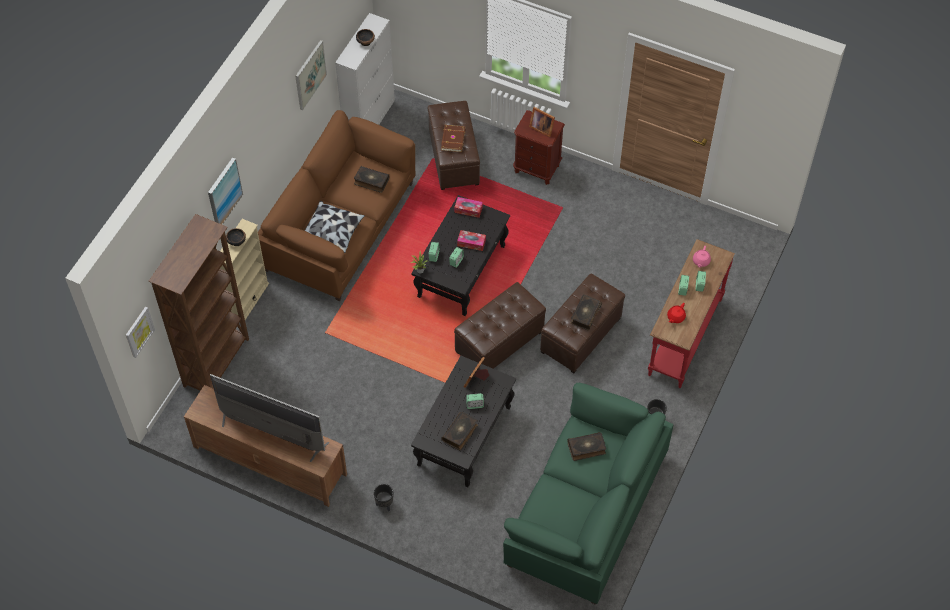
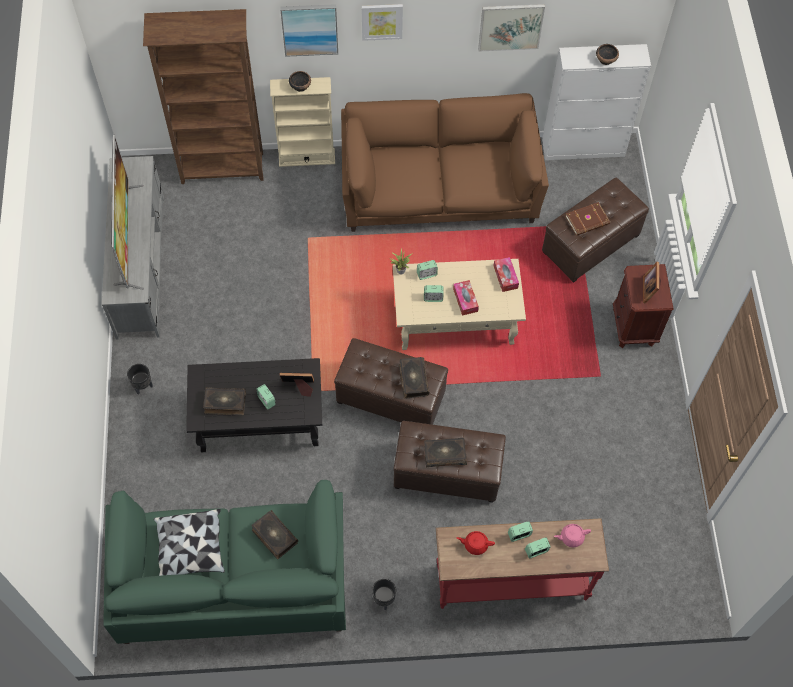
camera: 60 degrees right, 5 degrees up
picture [126,306,155,358] -> picture moved to [362,4,403,41]
brown tv stand [184,385,347,507] -> grey tv stand [102,156,164,340]
pillow [305,201,365,253] -> pillow moved to [154,509,225,576]
book [354,166,389,193] -> book moved to [399,357,430,399]
black coffee table [411,195,510,316] -> beige coffee table [393,259,526,350]

